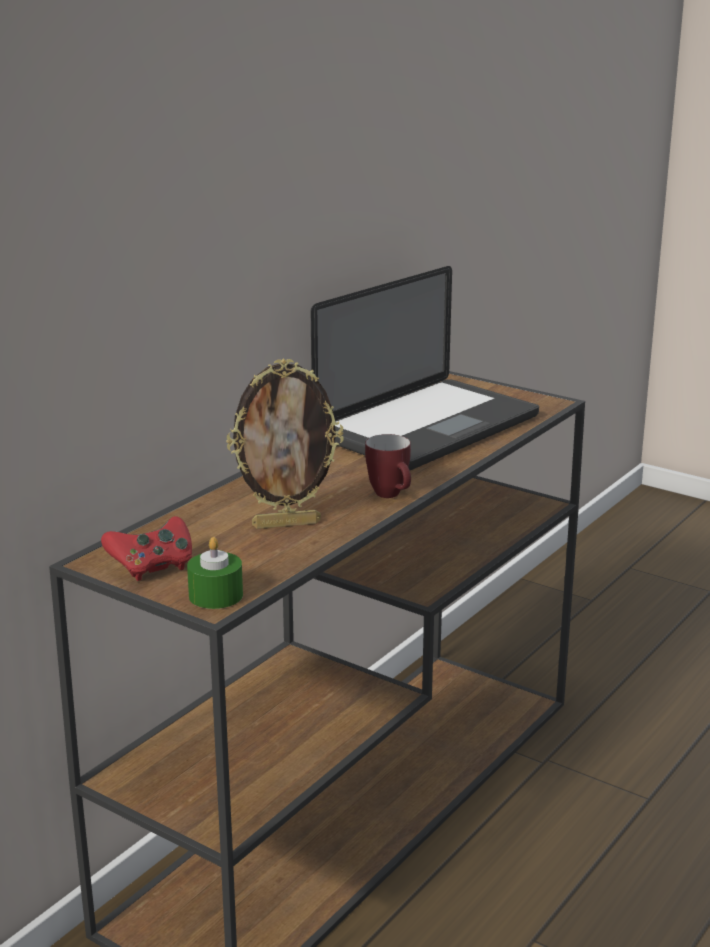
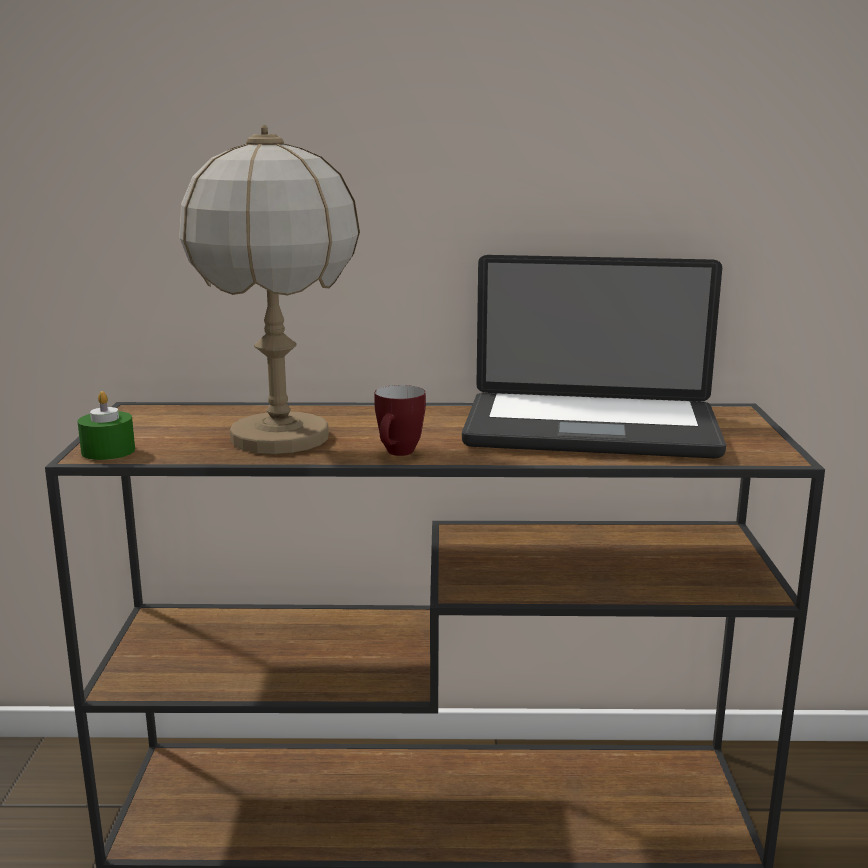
camera: 55 degrees right, 5 degrees down
red game controller [101,516,192,581] -> none
picture frame [226,358,344,529] -> table lamp [179,125,360,454]

